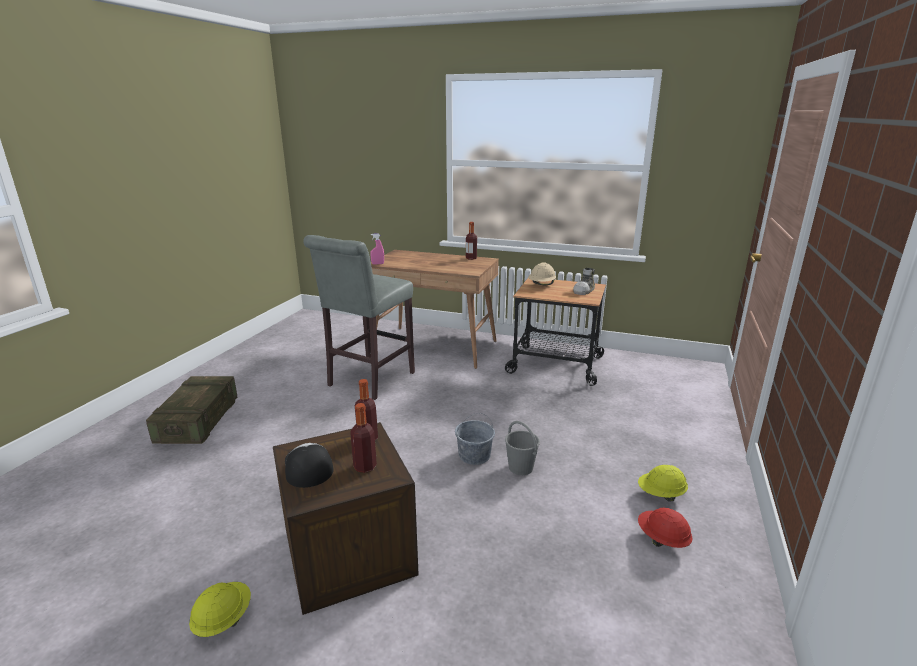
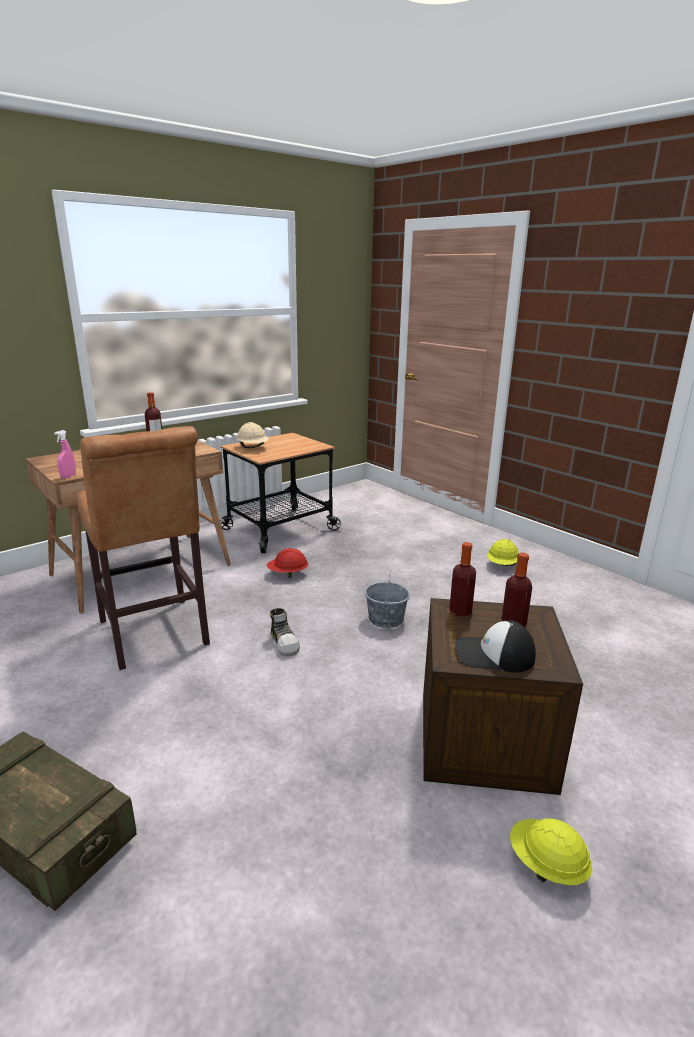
camera: 60 degrees left, 0 degrees up
grey stool [303,235,415,400] -> brown stool [77,426,210,670]
grey bucket [505,421,540,475] -> none
shoe [573,268,595,295] -> shoe moved to [270,608,300,656]
red hard hat [638,507,693,548] -> red hard hat moved to [267,548,308,578]

